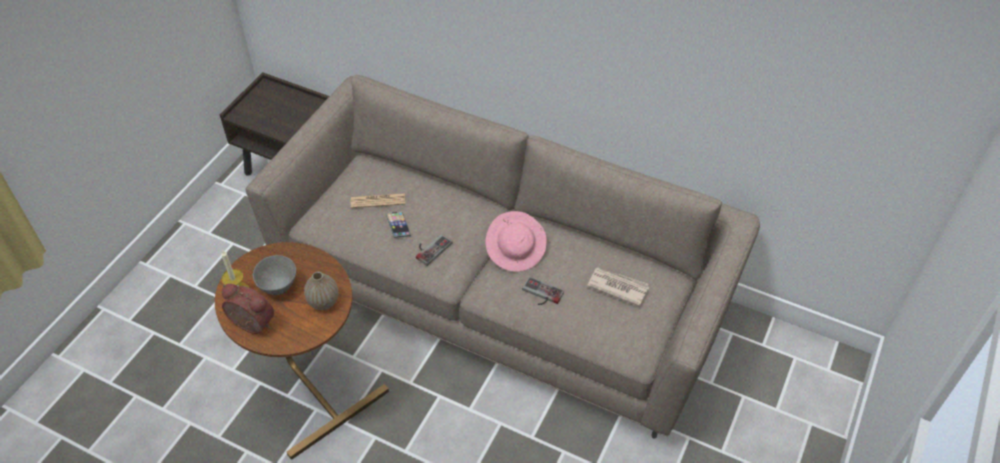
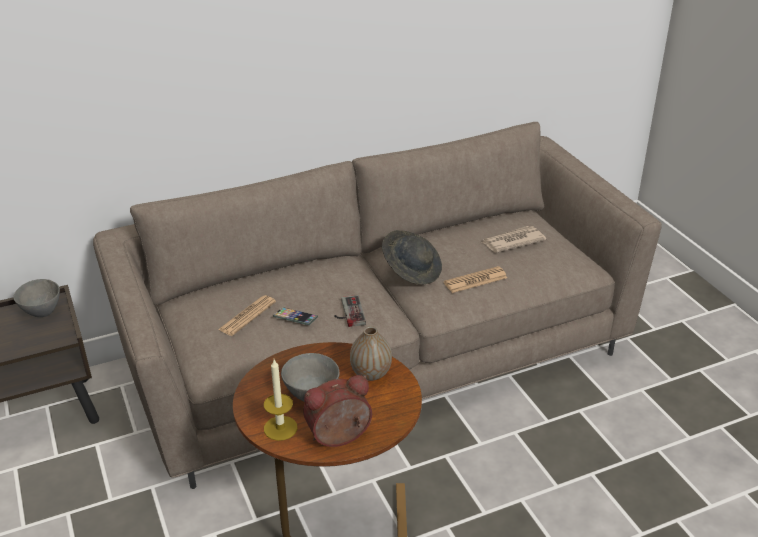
camera: 50 degrees left, 15 degrees down
pink hat [485,211,547,272] -> grey hat [382,230,442,284]
game controller [522,277,564,305] -> newspaper [444,266,507,293]
none -> grey bowl [14,279,60,317]

